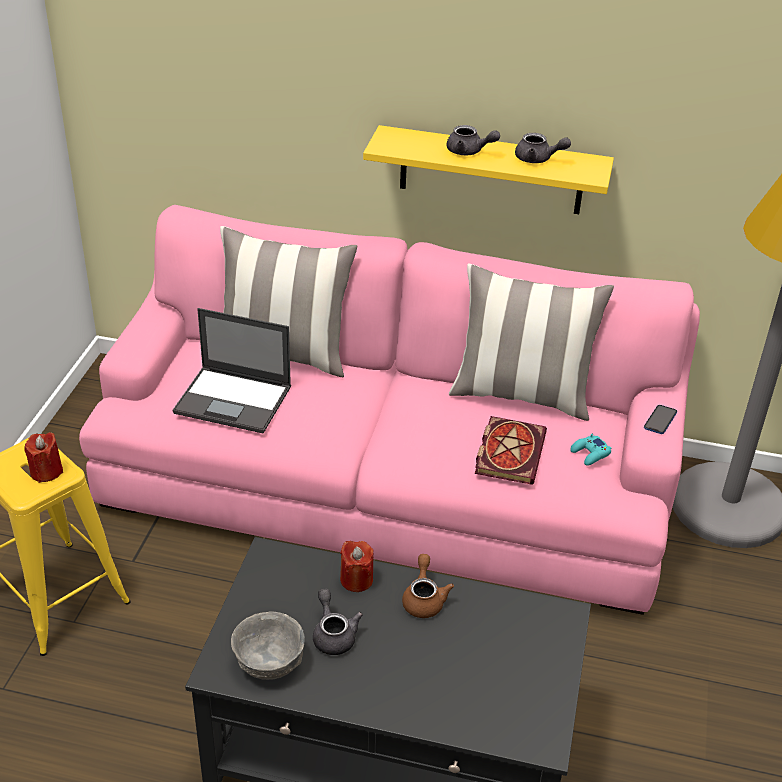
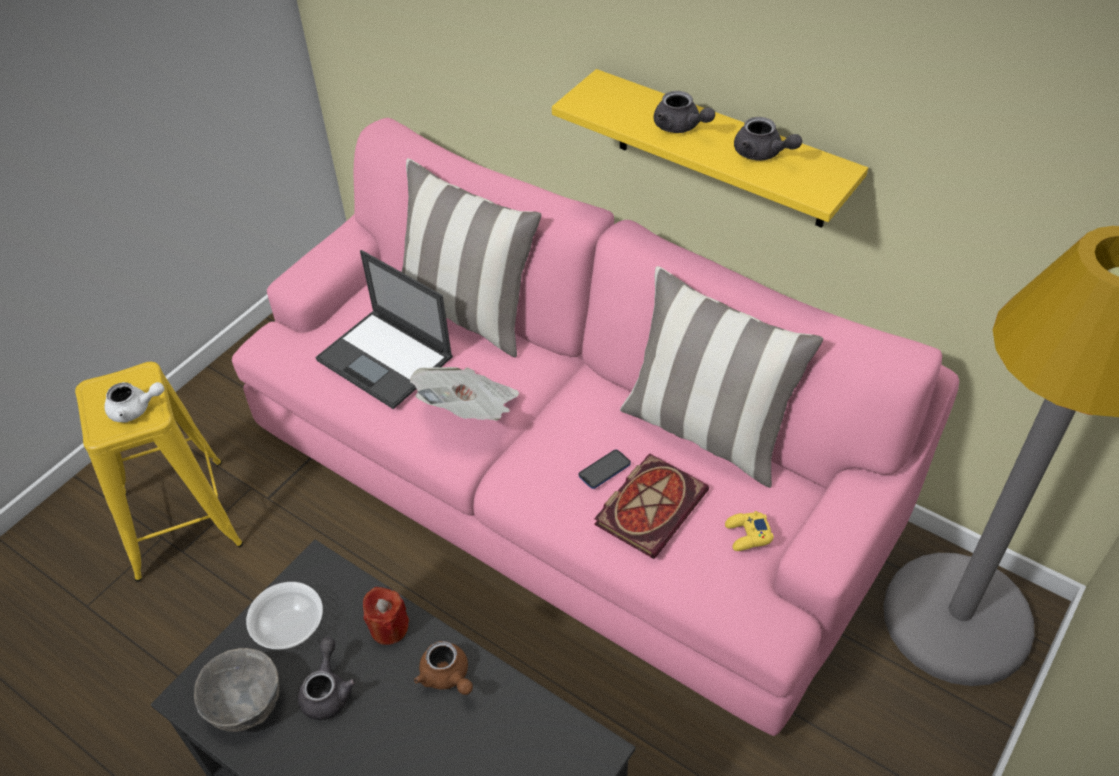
camera: 25 degrees right, 10 degrees up
red candle [24,432,63,483] -> white teapot [104,382,164,423]
brown teapot [402,554,454,618] -> brown teapot turned 120 degrees clockwise [414,641,473,695]
turquoise game controller [570,434,612,466] -> yellow game controller [725,511,774,551]
phone [644,405,677,434] -> phone moved to [579,450,631,489]
none -> bowl [246,582,323,649]
none -> newspaper [410,367,519,421]

